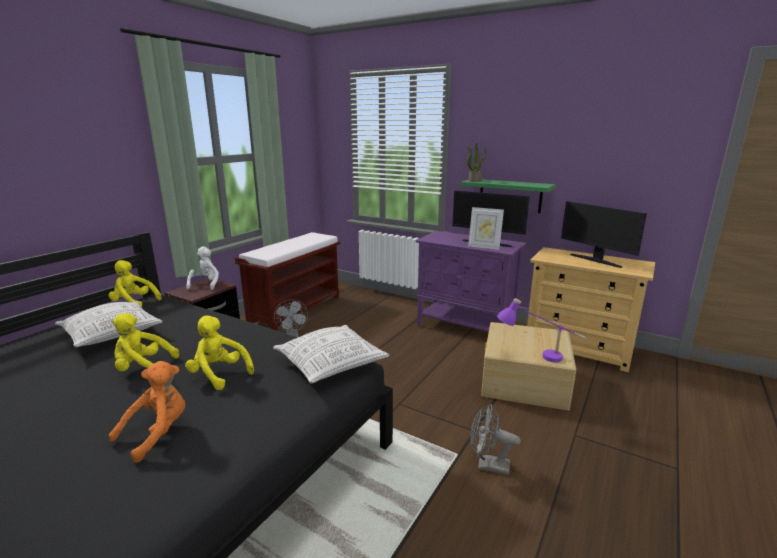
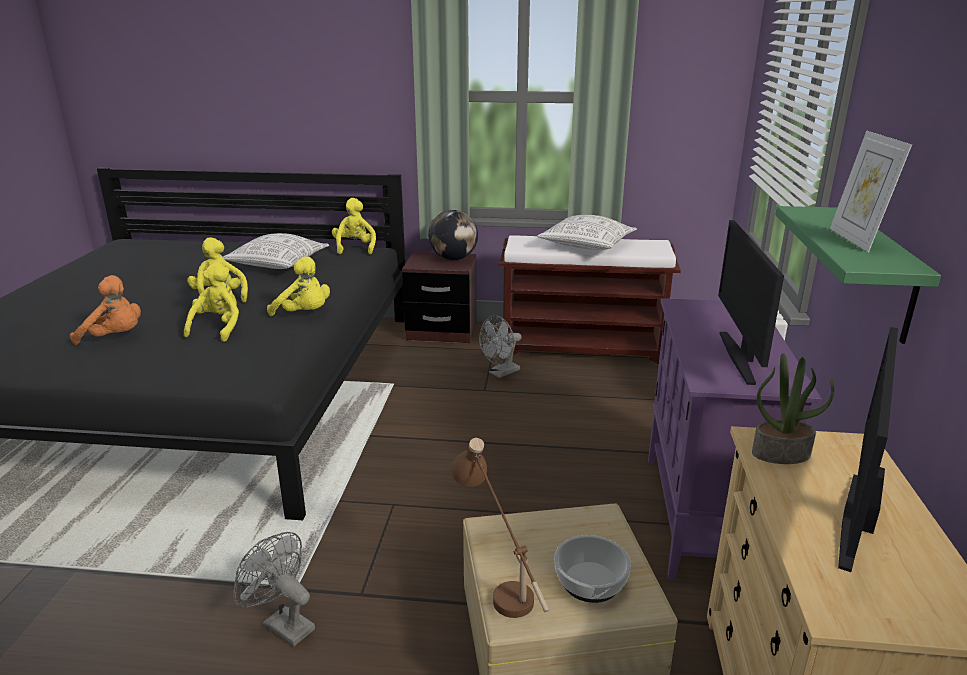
camera: 65 degrees right, 5 degrees up
white plush toy [186,246,219,290] -> globe [428,210,478,260]
pillow [273,325,389,384] -> pillow moved to [537,215,637,250]
potted plant [467,143,486,182] -> potted plant moved to [752,353,834,464]
picture frame [468,207,504,250] -> picture frame moved to [830,130,912,252]
grey fan [470,404,521,475] -> grey fan turned 45 degrees counterclockwise [233,532,315,647]
purple table lamp [497,298,586,362] -> brown table lamp [451,438,549,618]
none -> yellow plush toy [267,256,330,316]
none -> bowl [554,535,631,603]

